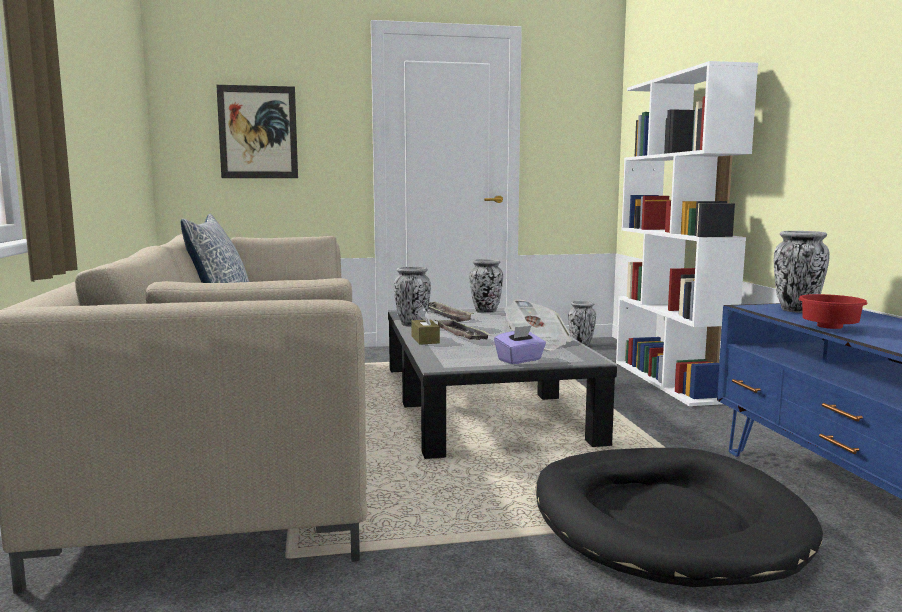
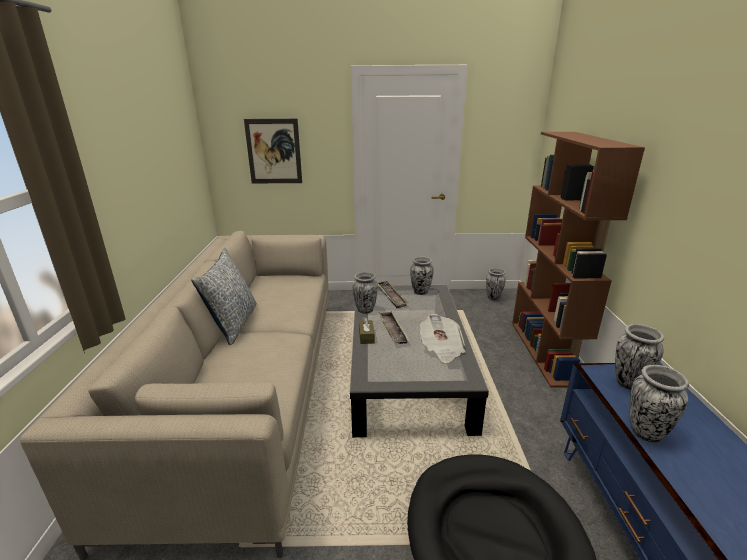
camera: 10 degrees right, 15 degrees up
purple tissue box [494,325,546,364] -> none
white bookcase [616,61,758,406] -> brown bookcase [512,132,645,388]
red bowl [798,294,868,329] -> vase [629,365,689,443]

